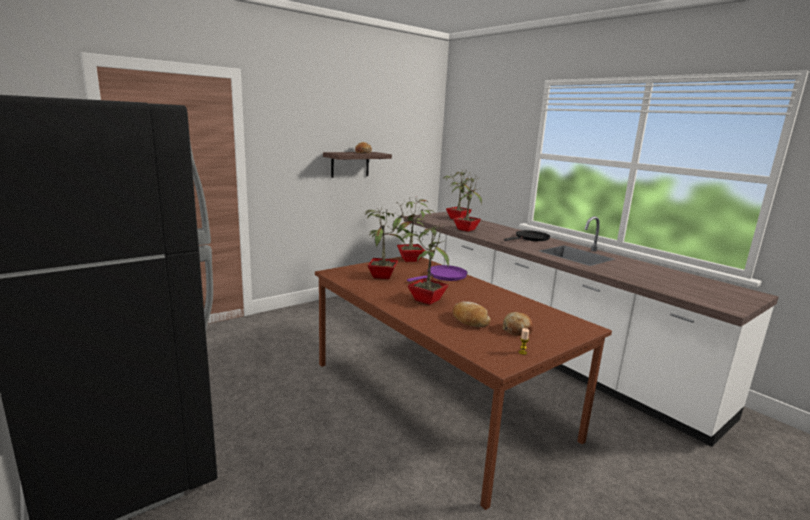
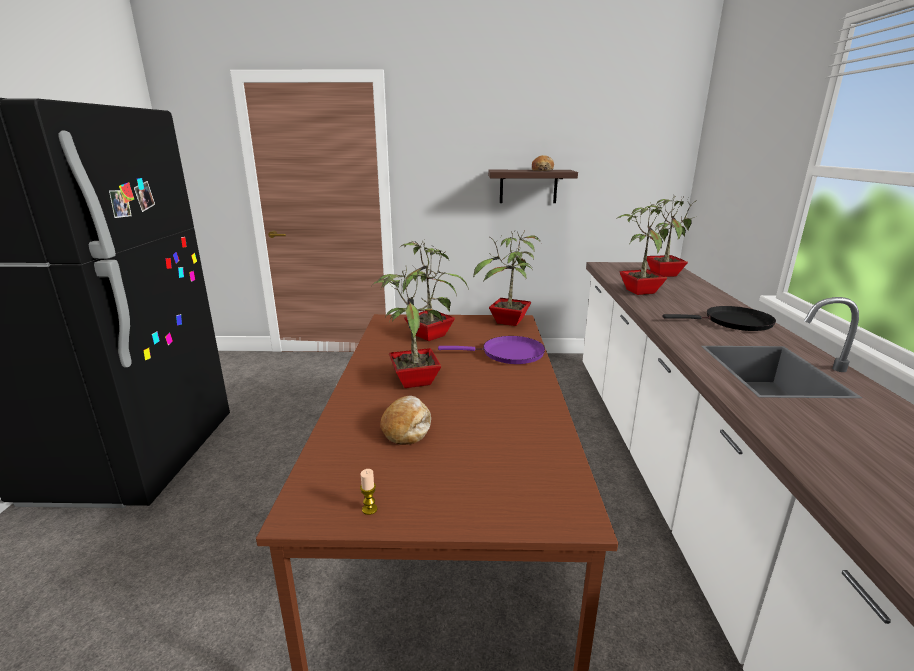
camera: 40 degrees right, 5 degrees up
bread [503,312,533,336] -> none

